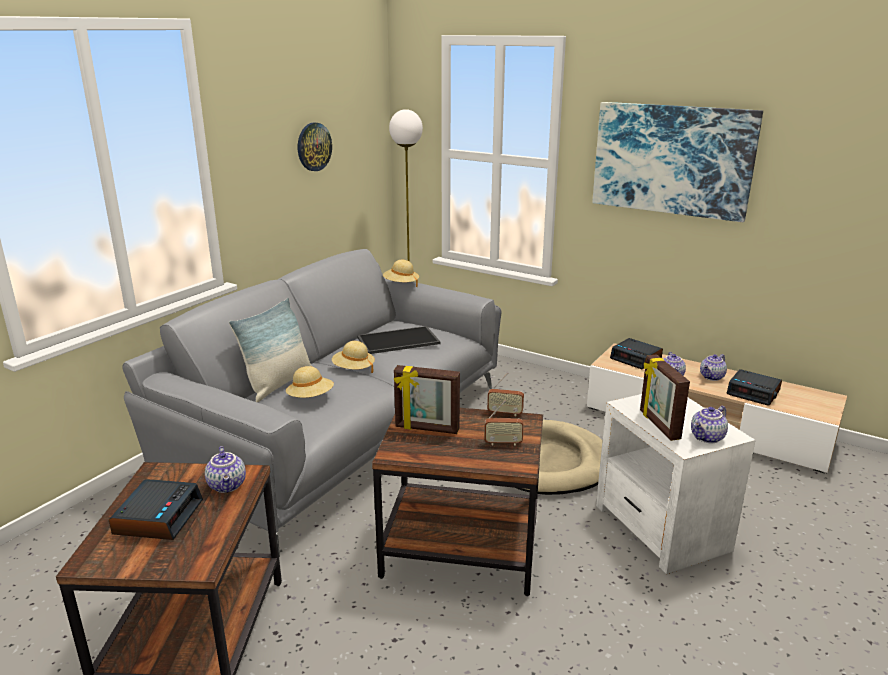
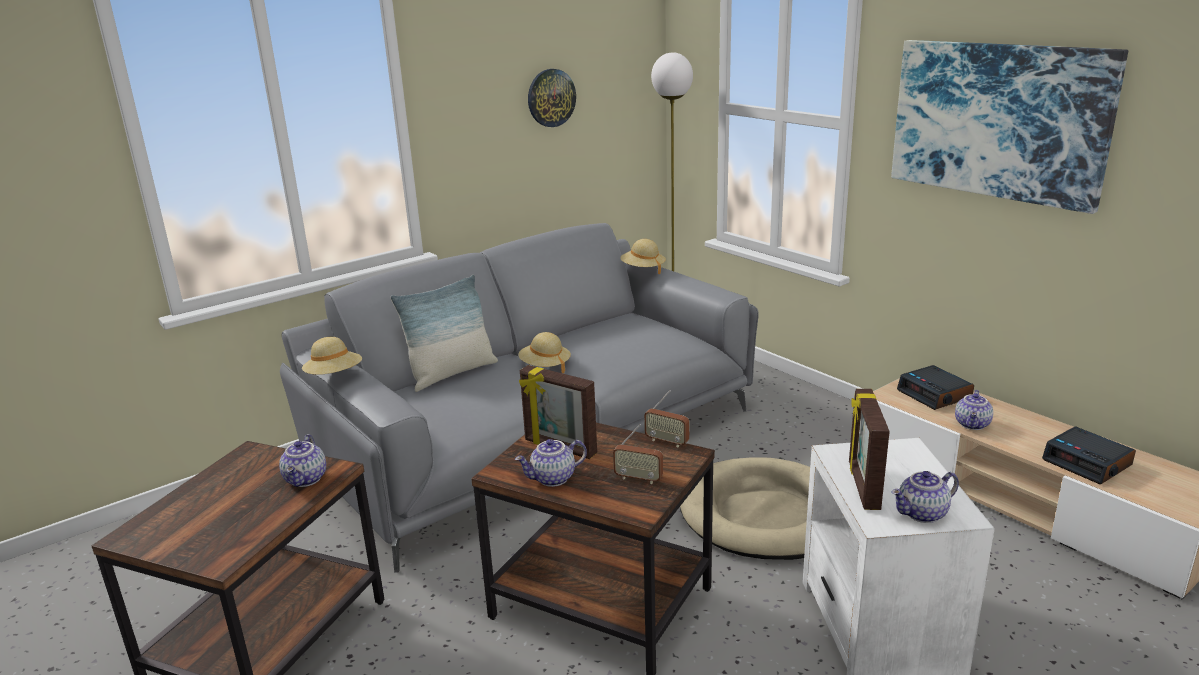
camera: 20 degrees right, 0 degrees up
alarm clock [109,479,203,540] -> none
beige hat [286,366,334,398] -> beige hat moved to [302,337,362,375]
tray [357,326,441,354] -> none
teapot [700,354,727,381] -> teapot moved to [515,439,587,487]

